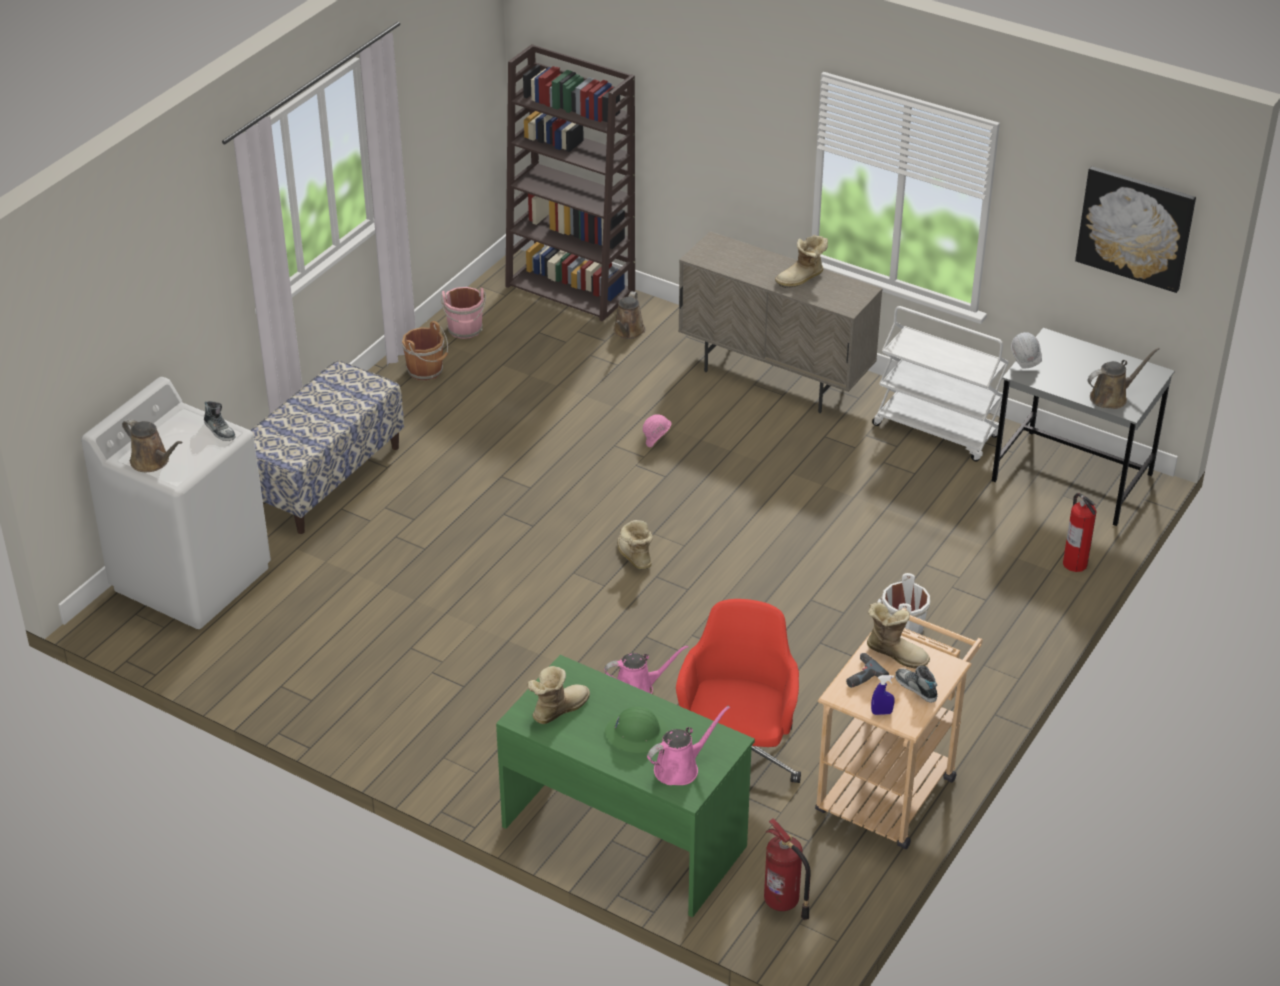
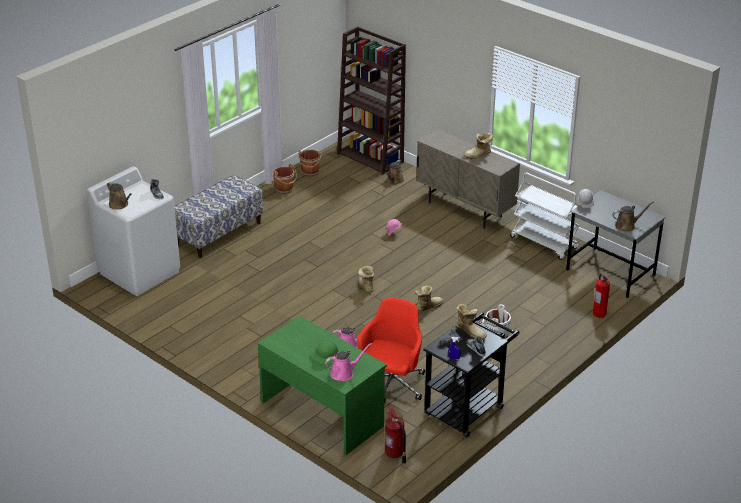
camera: 10 degrees right, 5 degrees down
pink bucket [441,287,486,339] -> brown bucket [298,150,322,176]
boot [527,666,590,724] -> boot moved to [415,285,443,311]
beige cart [815,608,983,849] -> black cart [423,312,520,437]
picture [1075,166,1196,293] -> none

